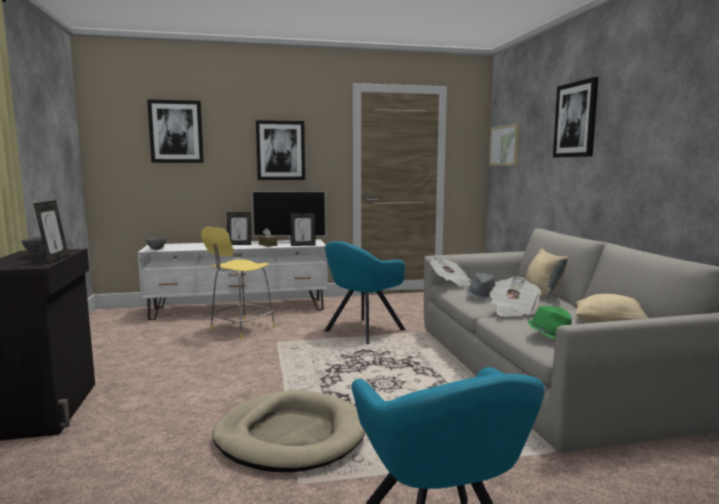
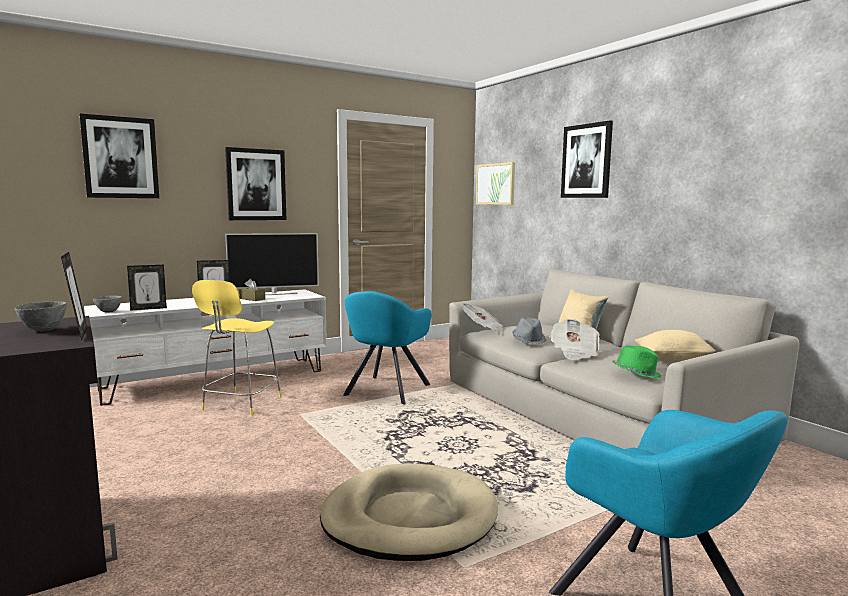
camera: 20 degrees left, 0 degrees up
picture frame [290,213,316,246] -> picture frame moved to [127,265,167,311]

